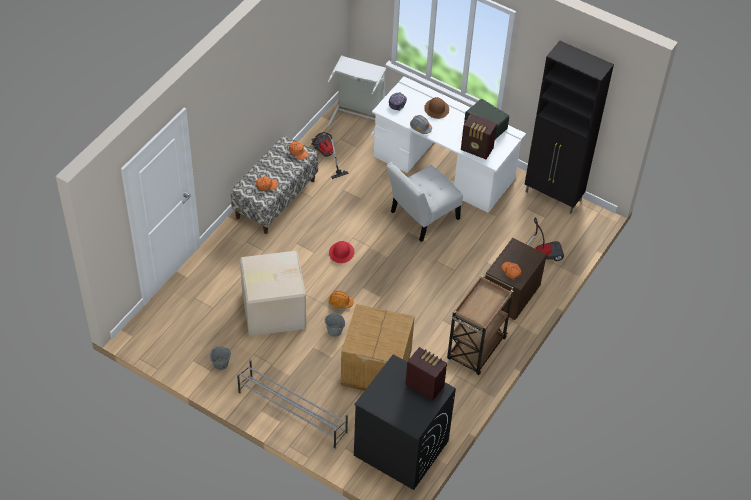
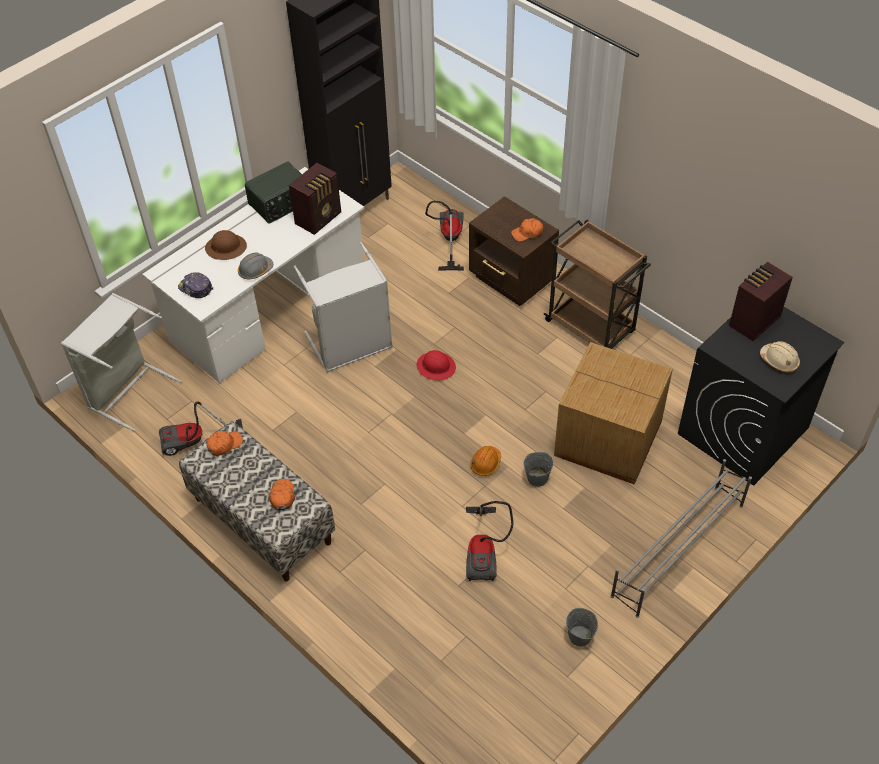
camera: 75 degrees left, 0 degrees up
cardboard box [240,251,306,336] -> vacuum cleaner [466,501,514,581]
red hard hat [329,241,355,263] -> red hard hat moved to [417,350,456,381]
white chair [386,162,463,242] -> grey laundry basket [294,242,393,373]
none -> beige hard hat [760,341,800,372]

